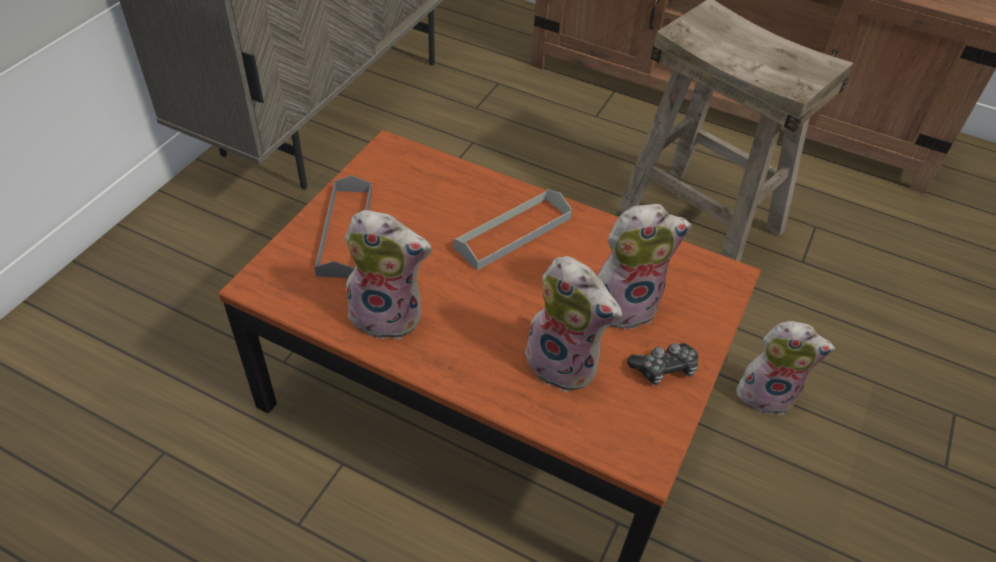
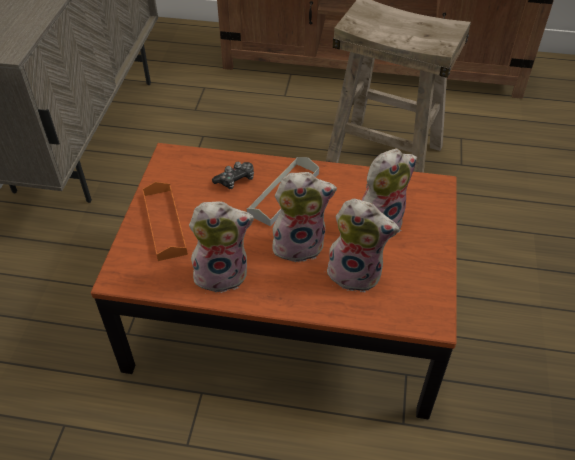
camera: 15 degrees left, 0 degrees up
grey tray [314,175,372,278] -> orange tray [142,182,188,261]
game controller [627,343,699,385] -> game controller moved to [212,162,254,189]
plush toy [736,321,835,415] -> plush toy moved to [272,172,337,263]

